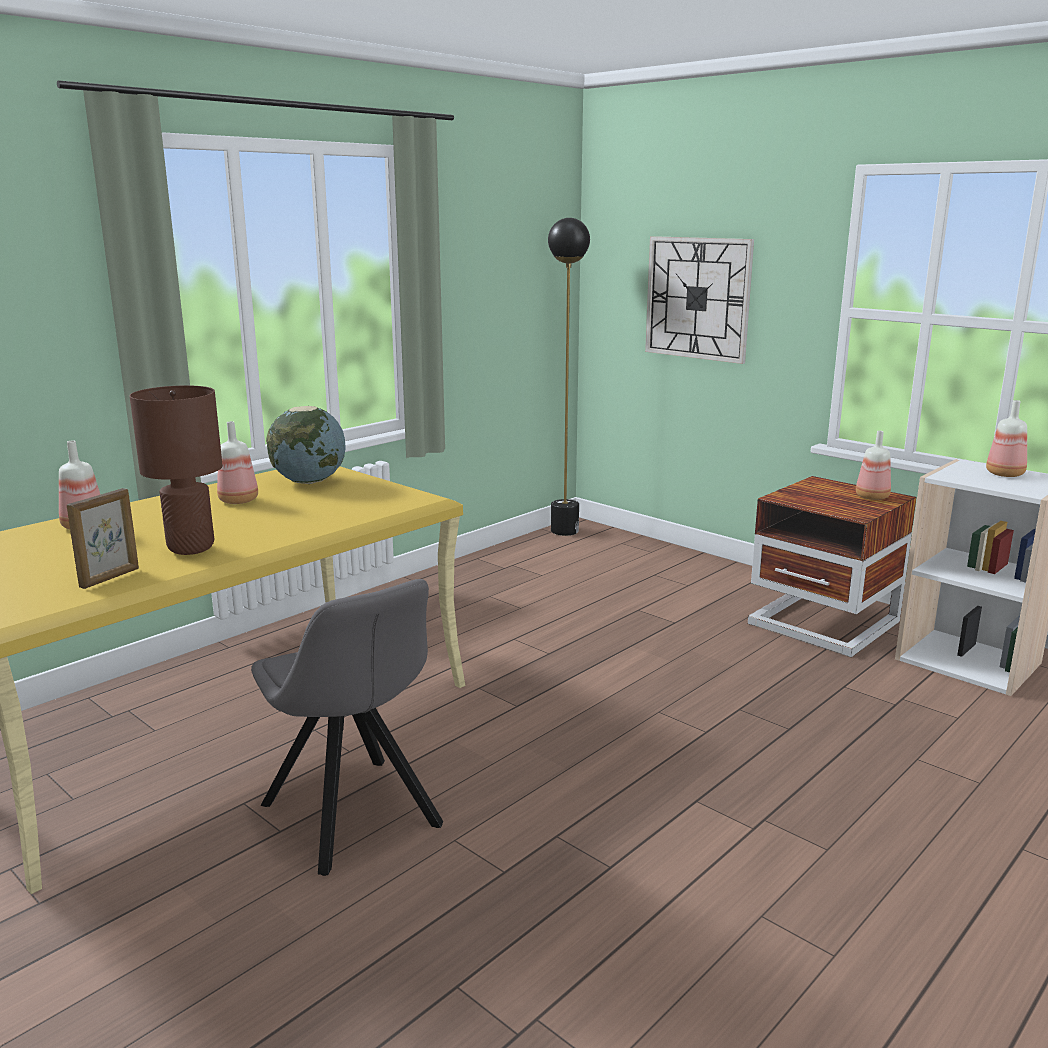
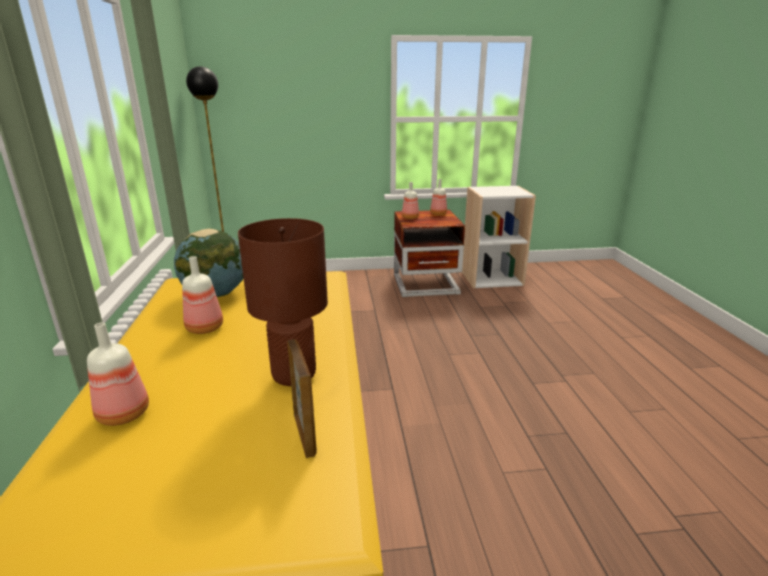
camera: 50 degrees left, 5 degrees up
grey chair [251,579,443,876] -> none
wall clock [645,236,754,364] -> none
bottle [986,400,1027,477] -> bottle moved to [402,182,419,219]

